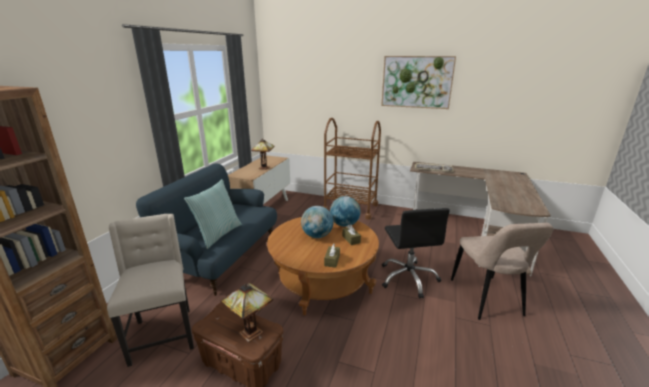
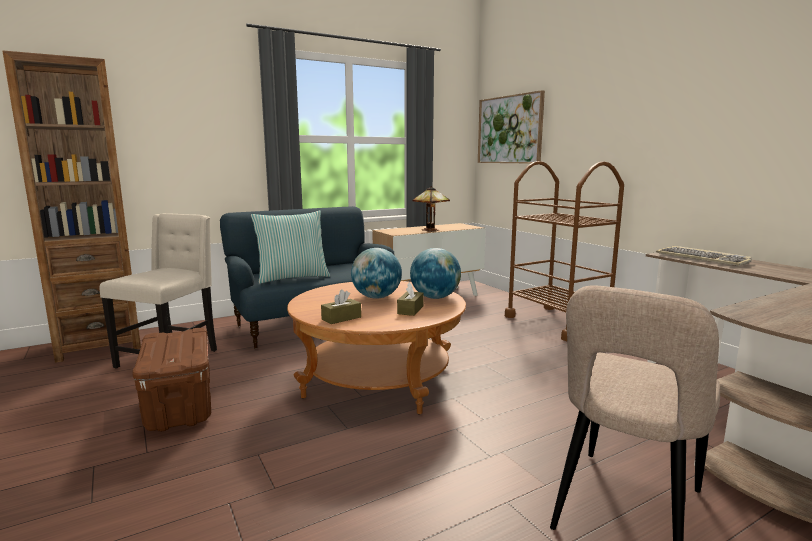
camera: 40 degrees right, 10 degrees down
table lamp [221,283,274,343] -> none
picture [381,56,456,109] -> picture moved to [478,90,545,164]
black office chair [382,208,450,299] -> none

